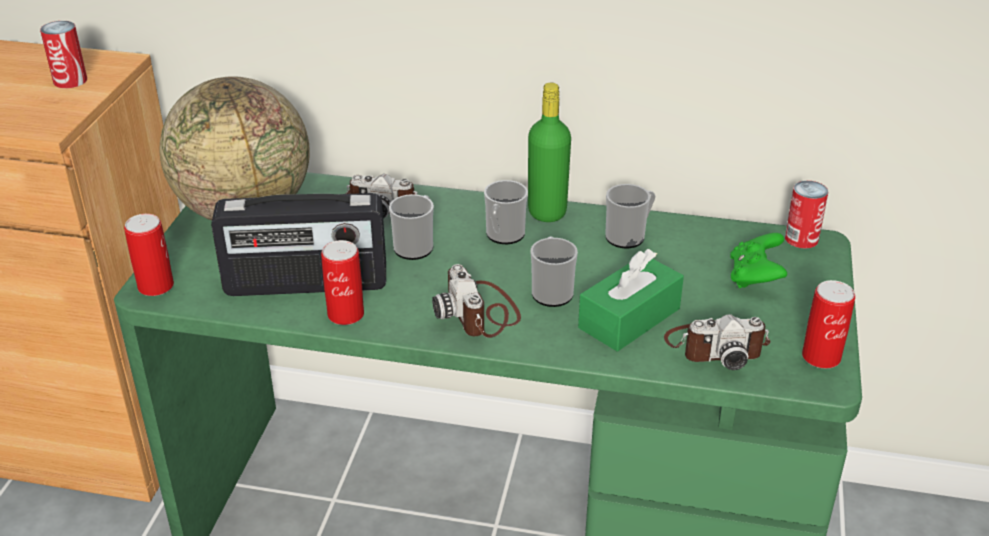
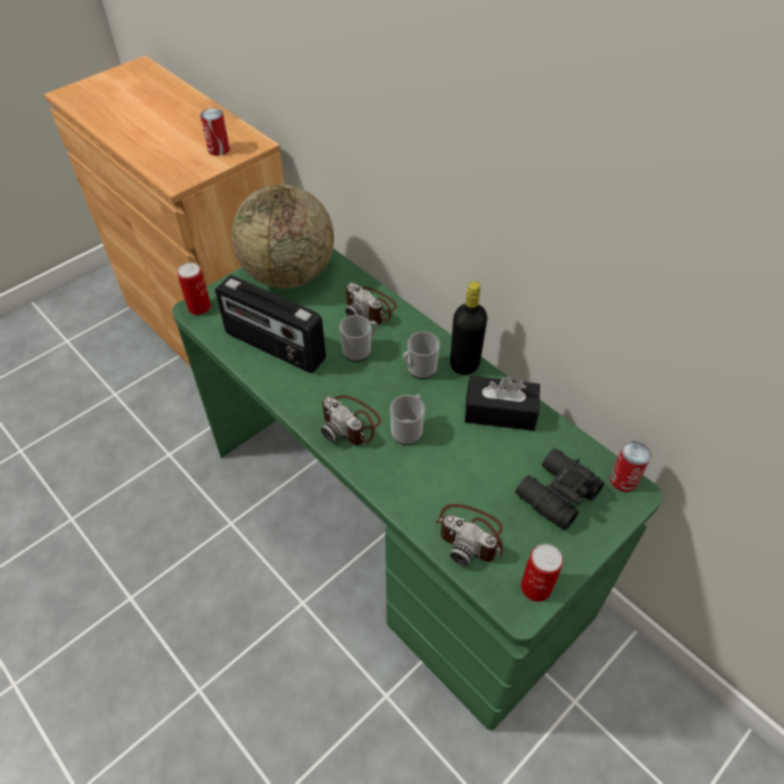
camera: 35 degrees right, 15 degrees up
can [321,240,364,325] -> none
camera [432,264,521,338] -> camera turned 60 degrees counterclockwise [321,395,381,446]
green bottle [528,83,571,222] -> black bottle [450,281,487,375]
green tissue box [578,249,684,352] -> none
mug [605,184,655,249] -> black tissue box [465,376,540,431]
green game controller [730,233,787,288] -> black binoculars [515,448,605,530]

